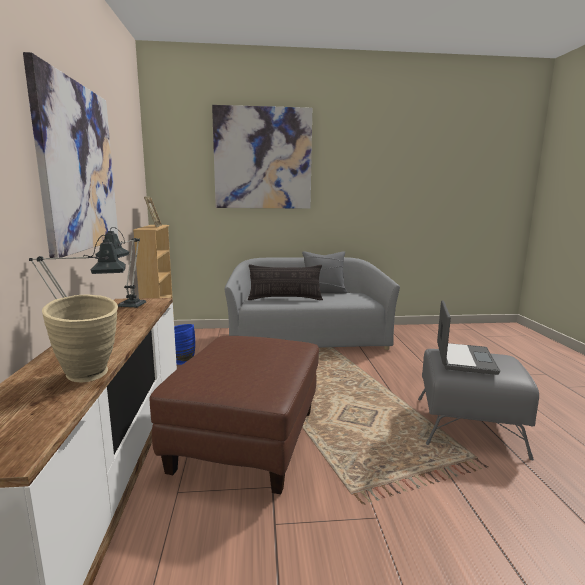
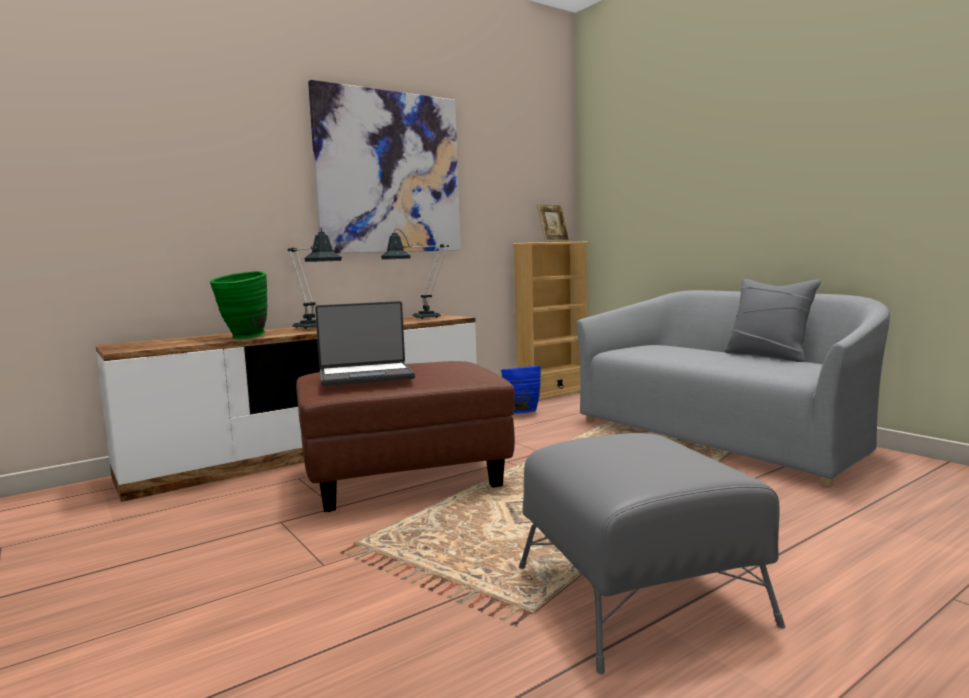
camera: 60 degrees right, 5 degrees down
beige vase [42,295,118,383] -> green vase [210,271,268,339]
picture [212,105,312,209] -> none
pillow [248,264,323,300] -> none
laptop [437,301,500,375] -> laptop moved to [315,301,415,386]

